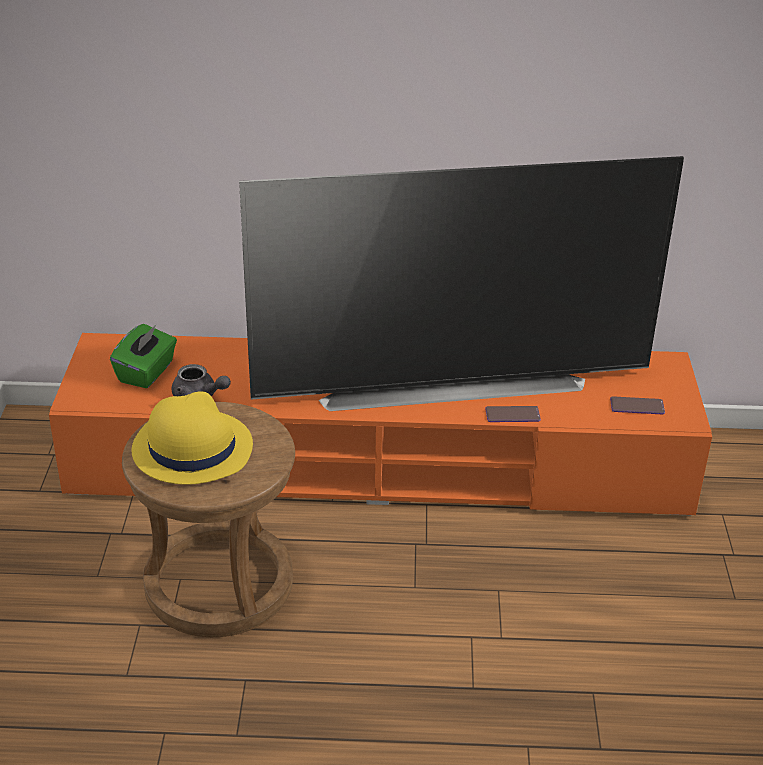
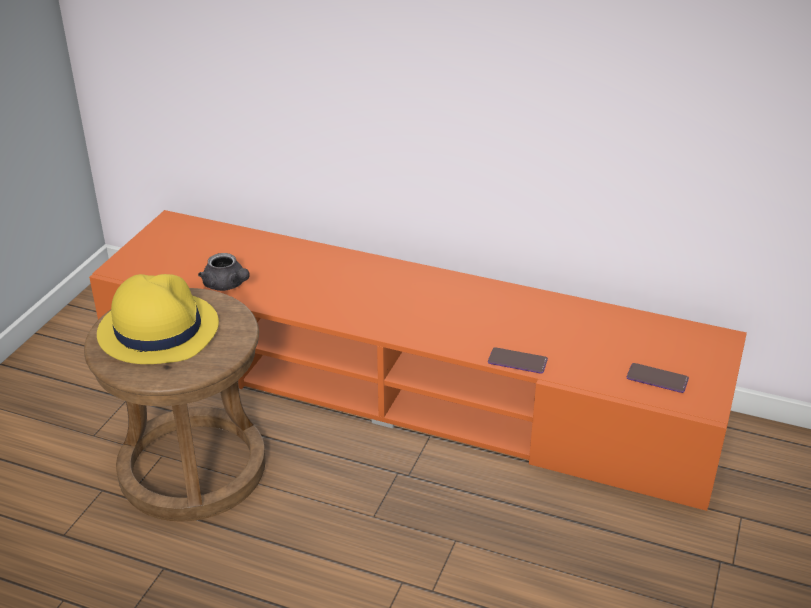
camera: 20 degrees right, 0 degrees up
green tissue box [110,324,177,388] -> none
television [239,156,684,411] -> none

